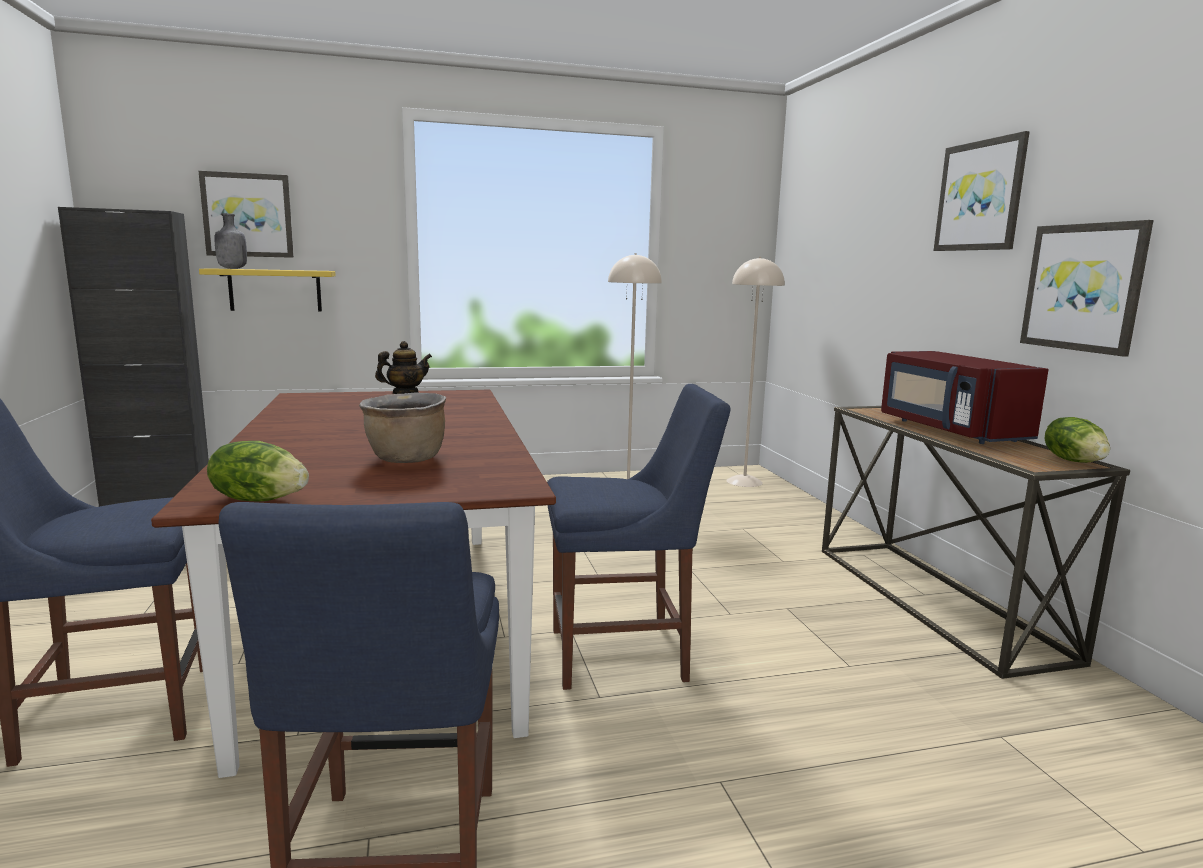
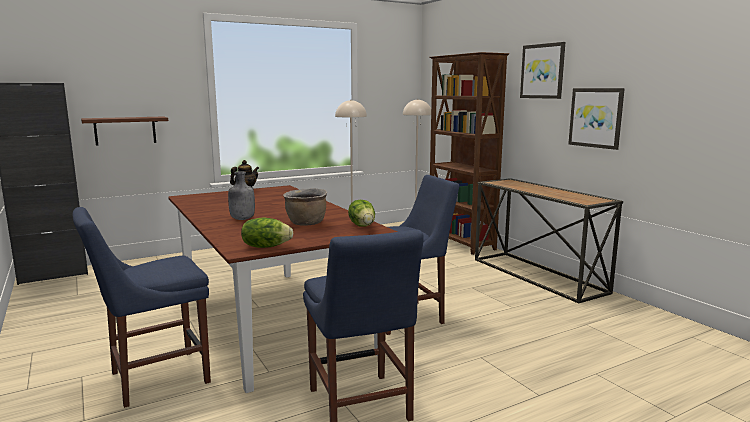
camera: 15 degrees left, 0 degrees up
picture [199,171,294,258] -> none
yellow shelf [199,268,336,311] -> brown shelf [81,116,168,145]
grey bottle [214,213,247,269] -> grey bottle moved to [228,171,255,220]
red microwave [881,351,1049,444] -> none
lettuce [1044,417,1110,463] -> lettuce moved to [348,200,375,227]
none -> brown bookcase [429,52,509,255]

